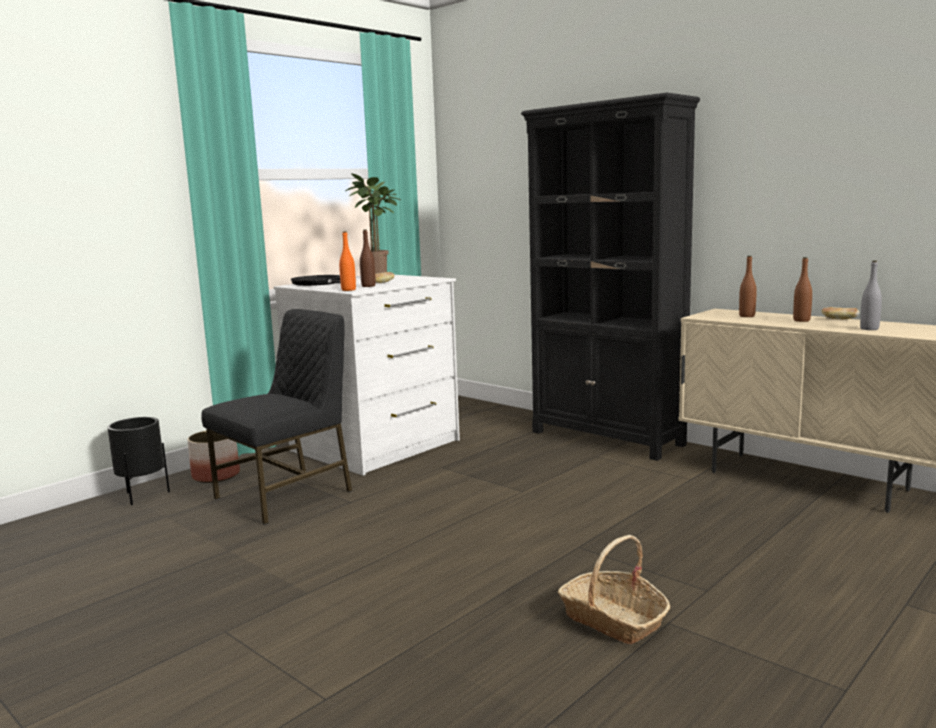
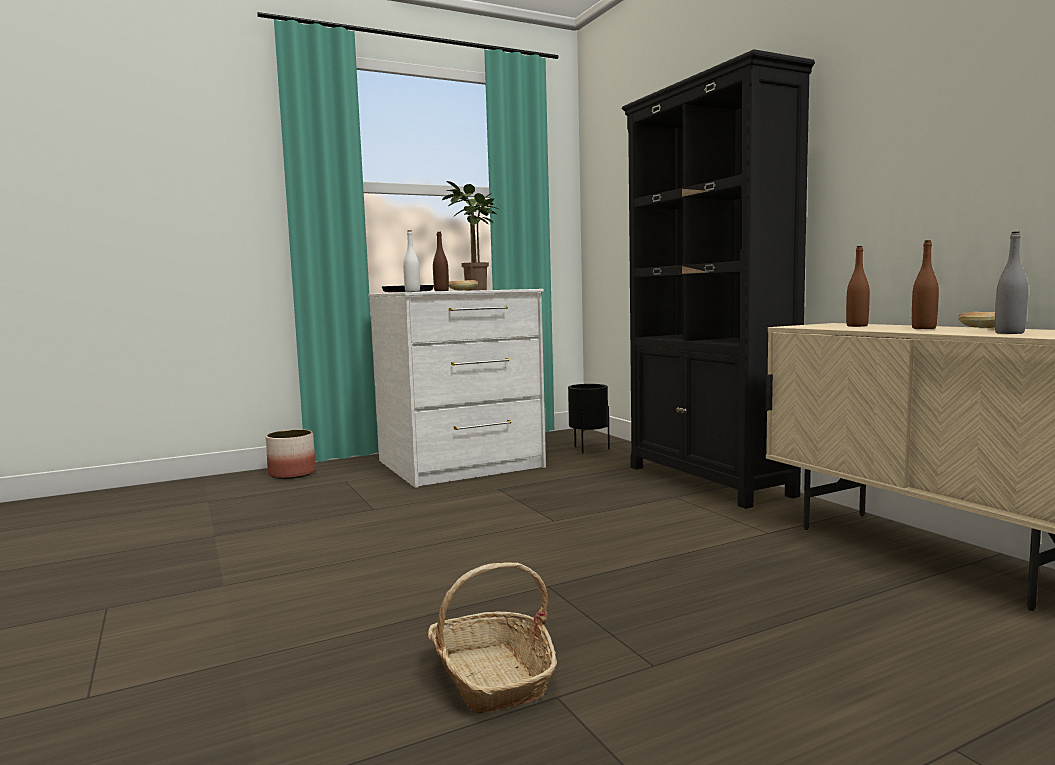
camera: 20 degrees right, 5 degrees down
black planter [107,417,170,505] -> black planter moved to [568,384,610,453]
black chair [201,309,352,525] -> none
orange bottle [339,231,356,291] -> white bottle [403,230,420,292]

